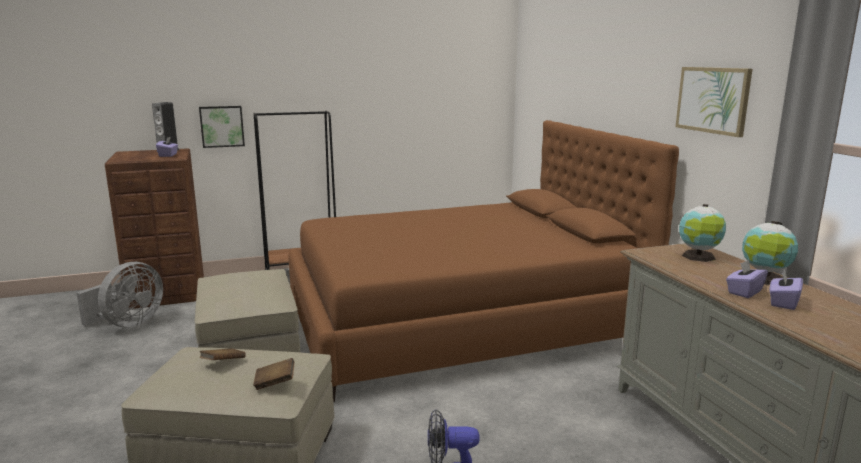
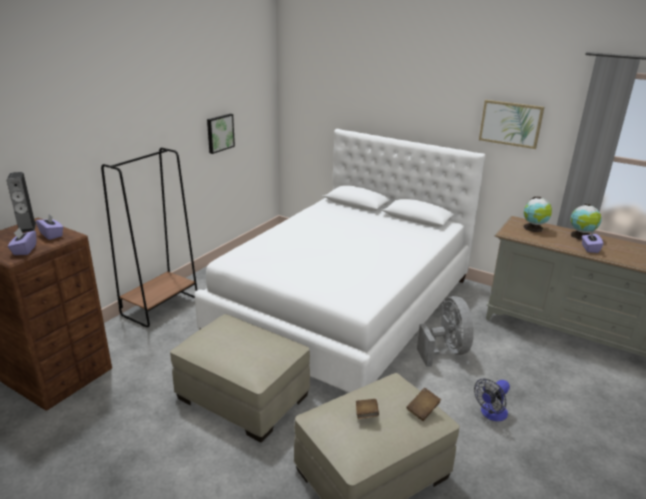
camera: 40 degrees left, 10 degrees up
grey fan [76,262,163,328] -> grey fan moved to [417,296,474,367]
picture [199,106,245,148] -> picture moved to [207,114,235,154]
brown bed [288,120,679,402] -> white bed [195,129,486,393]
purple tissue box [769,270,803,310] -> purple tissue box moved to [8,228,36,255]

